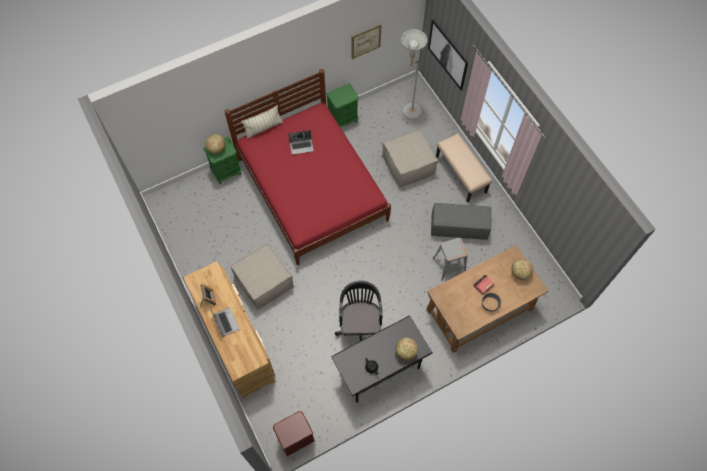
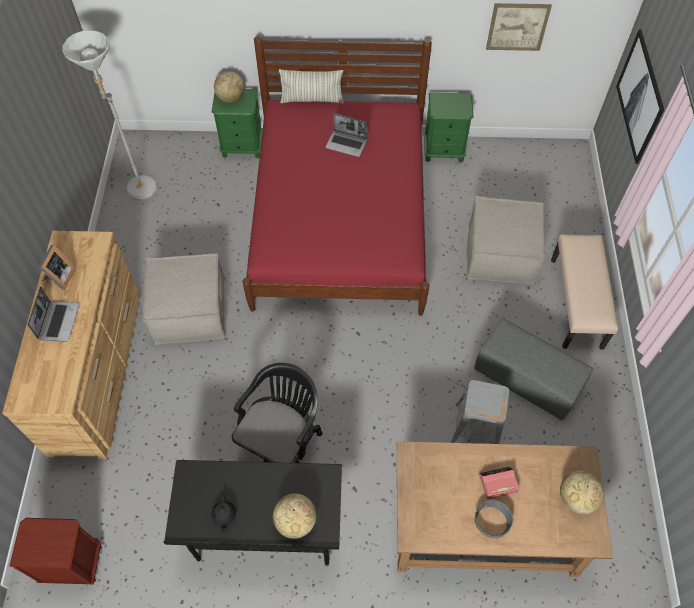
camera: 30 degrees right, 5 degrees down
grey floor lamp [402,29,428,119] -> grey floor lamp moved to [62,30,157,200]

